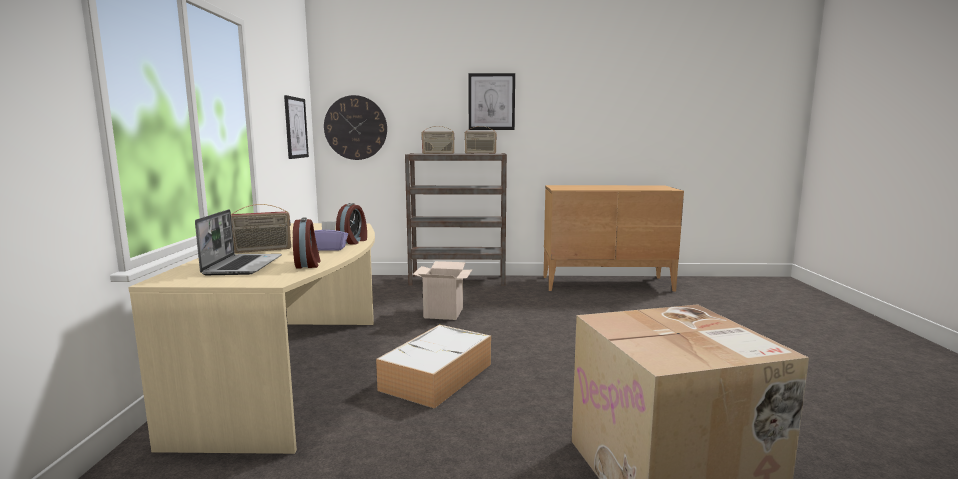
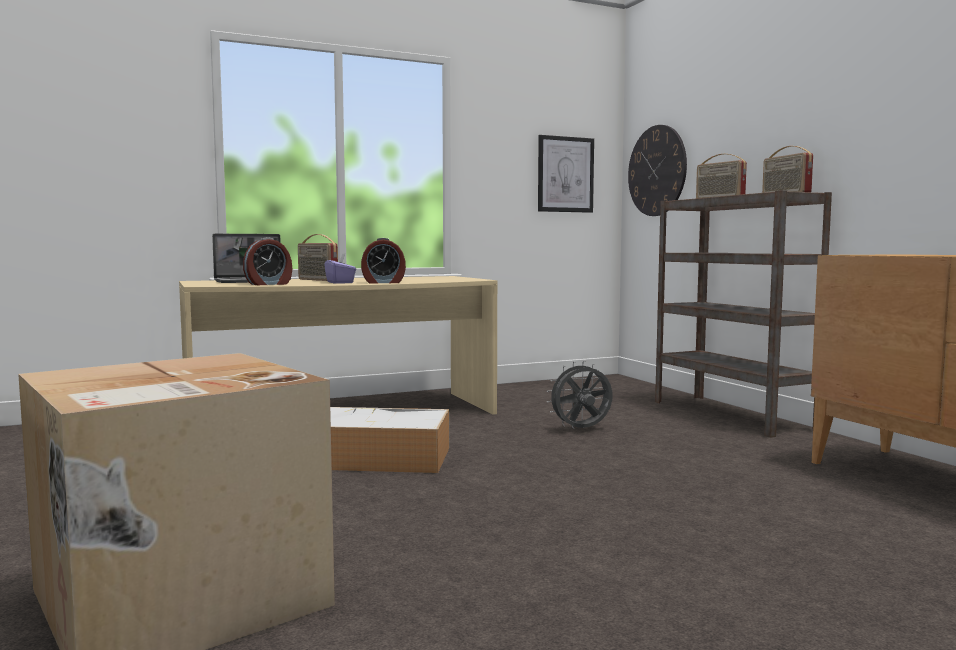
camera: 65 degrees right, 5 degrees down
cardboard box [413,261,472,320] -> grey fan [547,361,613,429]
picture [468,73,515,130] -> none

